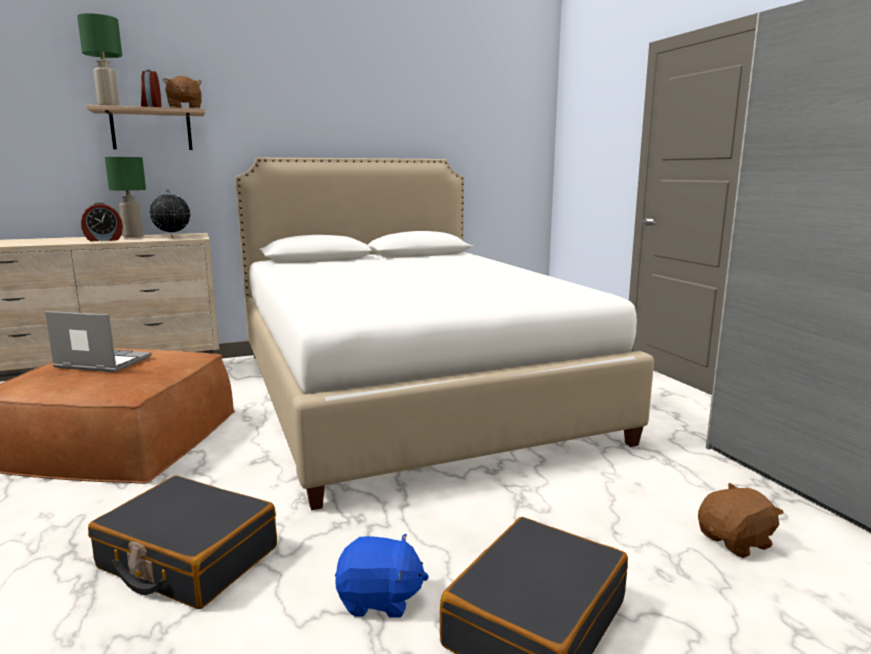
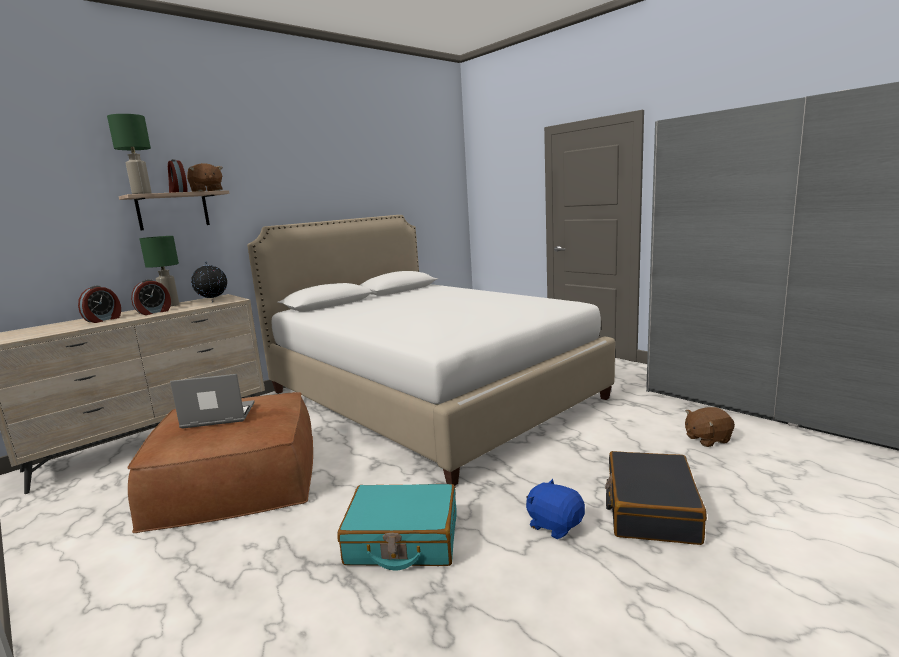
camera: 20 degrees left, 0 degrees up
black suitcase [88,475,277,609] -> turquoise suitcase [337,484,457,570]
blue plush toy [335,534,429,618] -> blue plush toy turned 120 degrees counterclockwise [526,479,585,539]
brown plush toy [698,483,784,558] -> brown plush toy turned 150 degrees counterclockwise [685,407,735,447]
none -> alarm clock [78,286,121,323]

